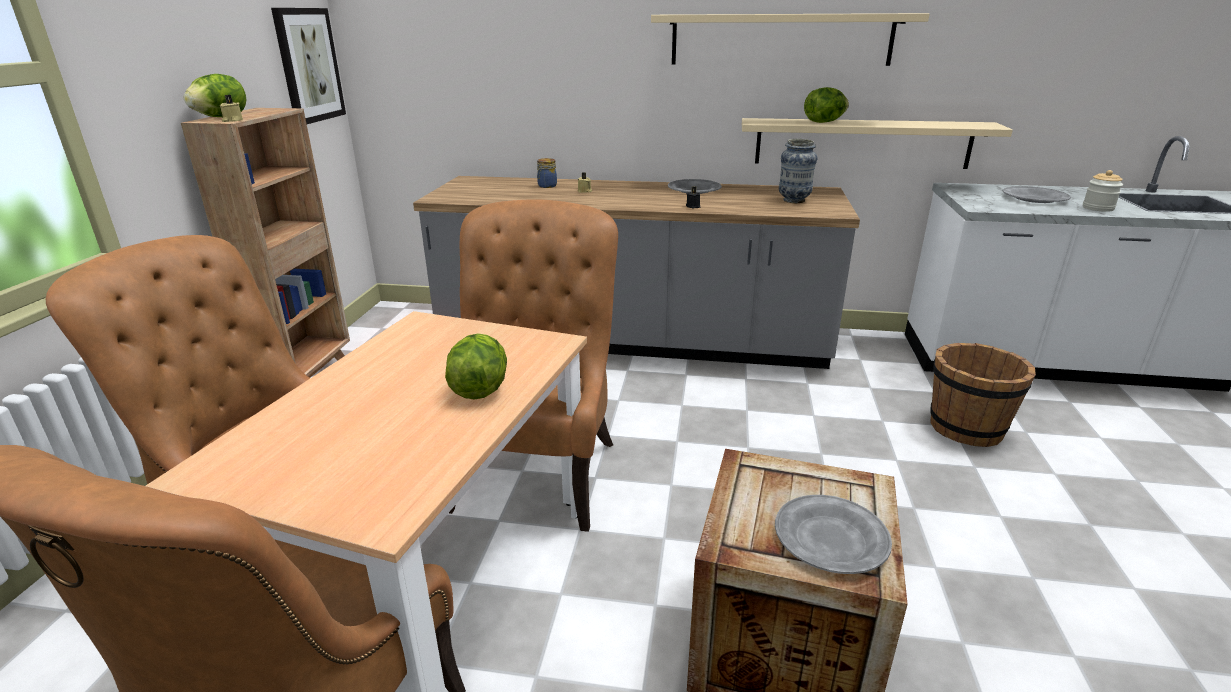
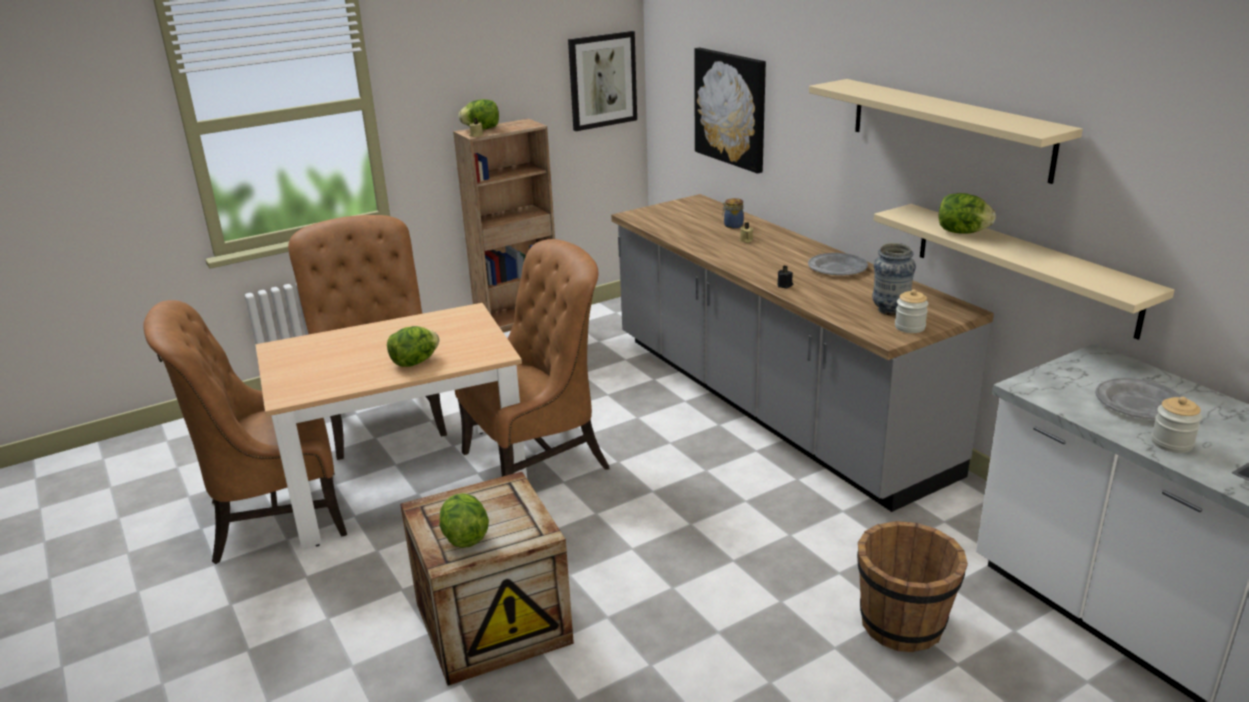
camera: 50 degrees right, 0 degrees up
grey plate [775,495,892,574] -> lettuce [439,493,489,548]
none -> picture [694,48,766,174]
none -> jar [895,289,928,333]

